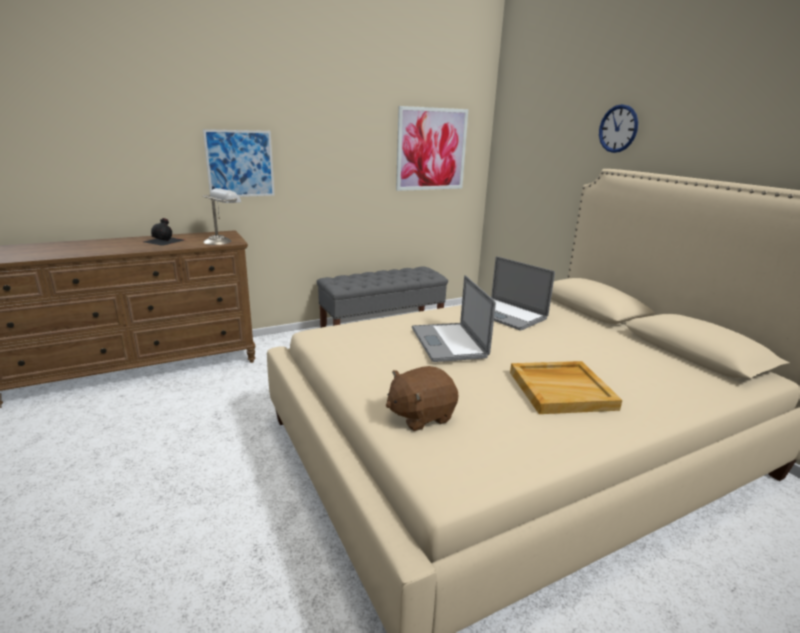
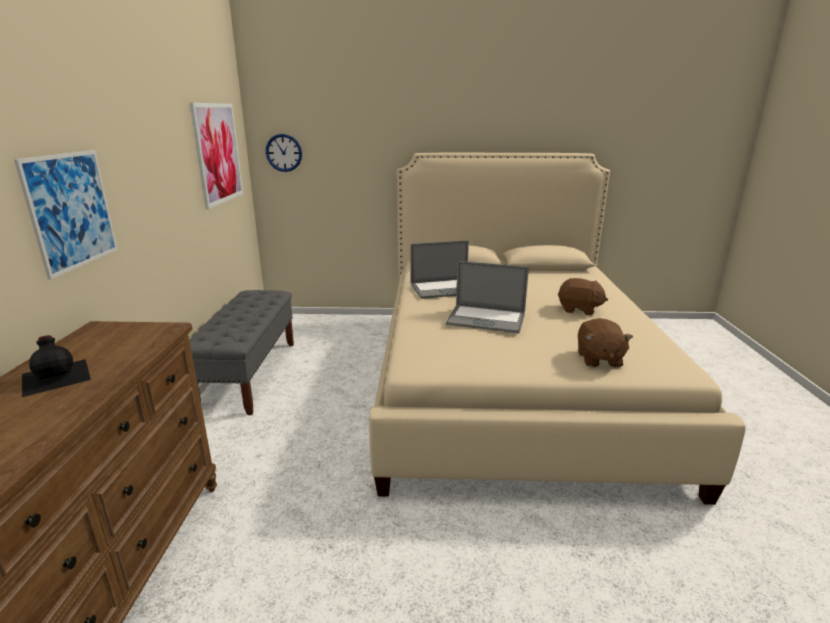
camera: 60 degrees left, 0 degrees up
white table lamp [203,188,241,245] -> none
beige tray [510,361,622,414] -> brown plush toy [558,278,608,315]
wall clock [599,104,638,153] -> wall clock moved to [266,134,302,172]

